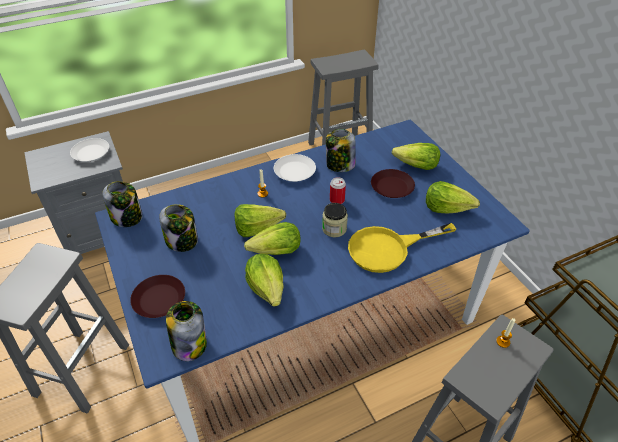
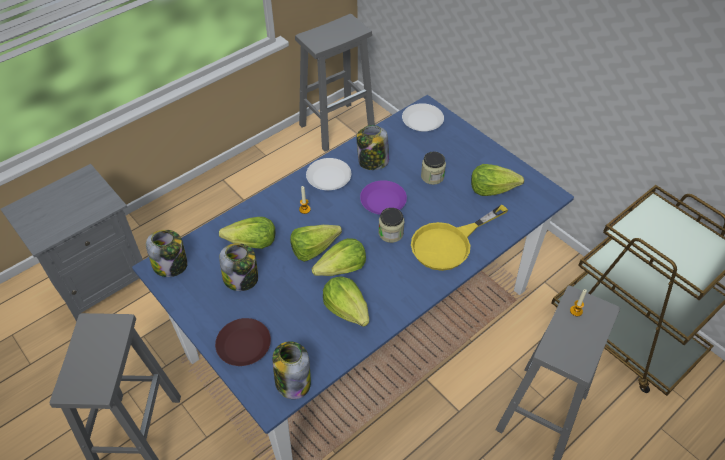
camera: 15 degrees left, 5 degrees up
white plate [70,138,109,162] -> white plate moved to [402,103,444,132]
can [330,177,346,204] -> purple plate [360,180,407,215]
brown plate [371,169,415,198] -> jar [421,152,446,185]
lettuce [392,143,440,170] -> lettuce moved to [219,217,275,249]

